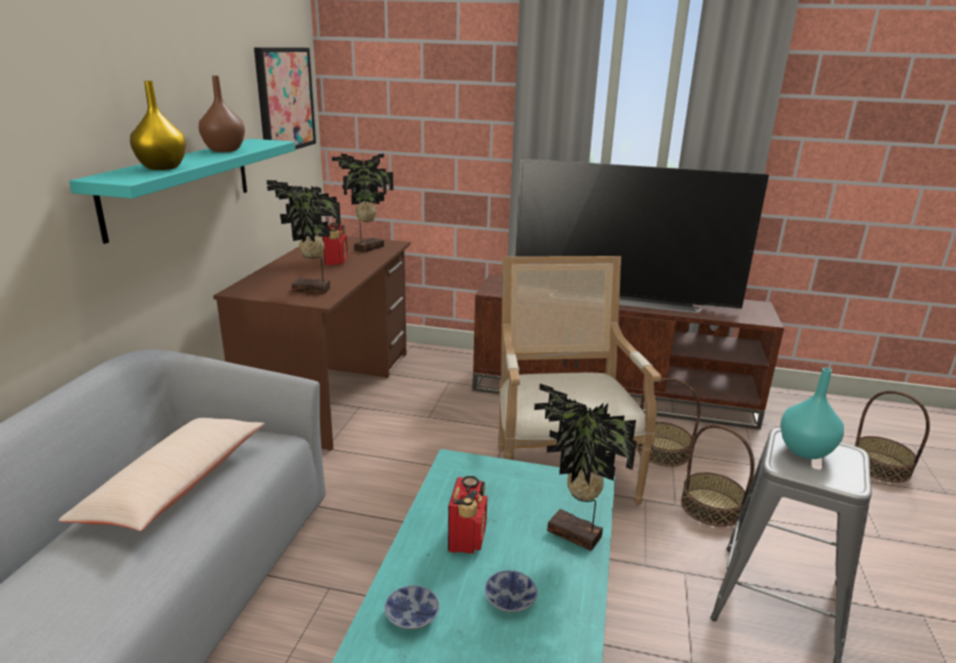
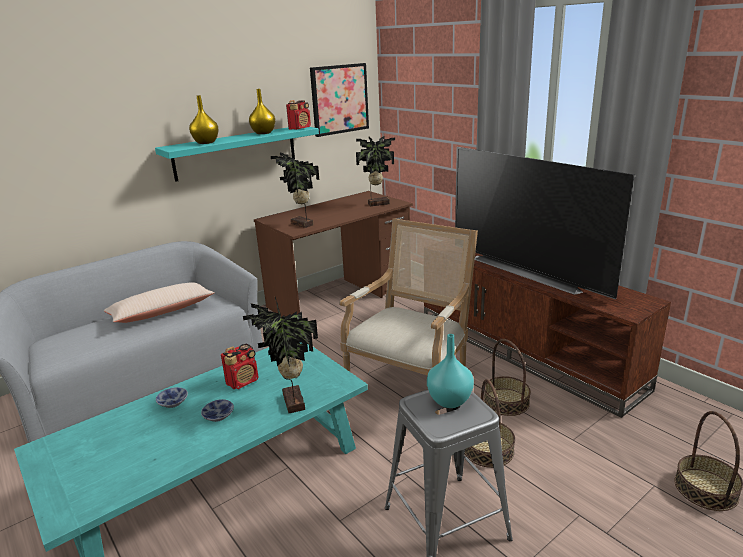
camera: 40 degrees right, 0 degrees up
brown vase [199,76,245,152] -> yellow vase [249,89,275,134]
radio [323,223,348,265] -> radio moved to [286,100,311,130]

